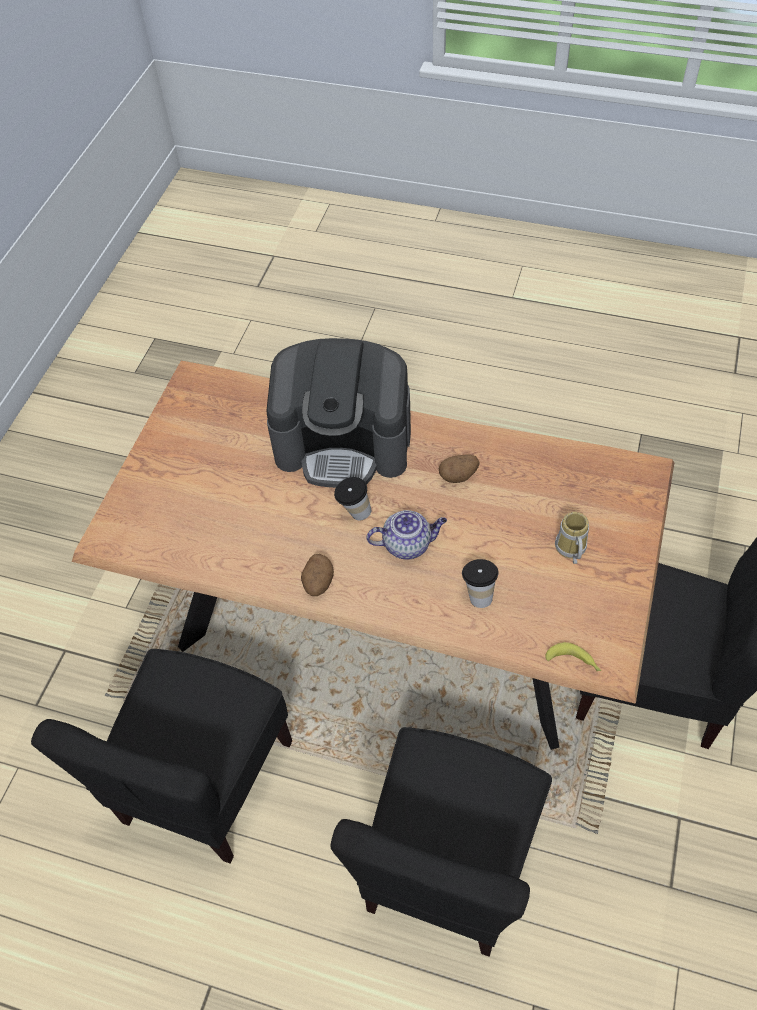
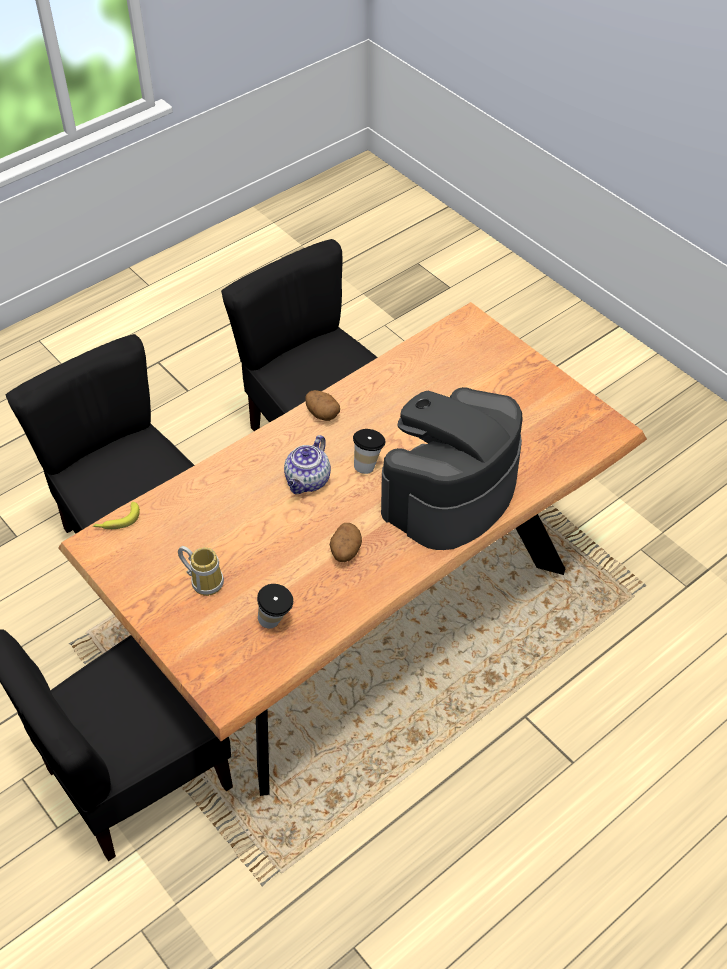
camera: 120 degrees right, 5 degrees down
cup [462,559,499,608] -> cup moved to [257,584,293,629]

